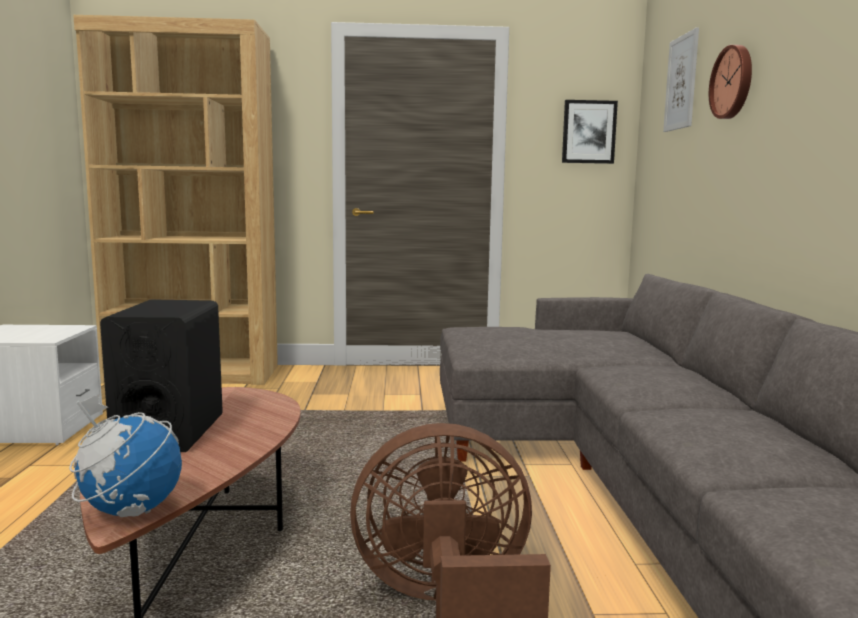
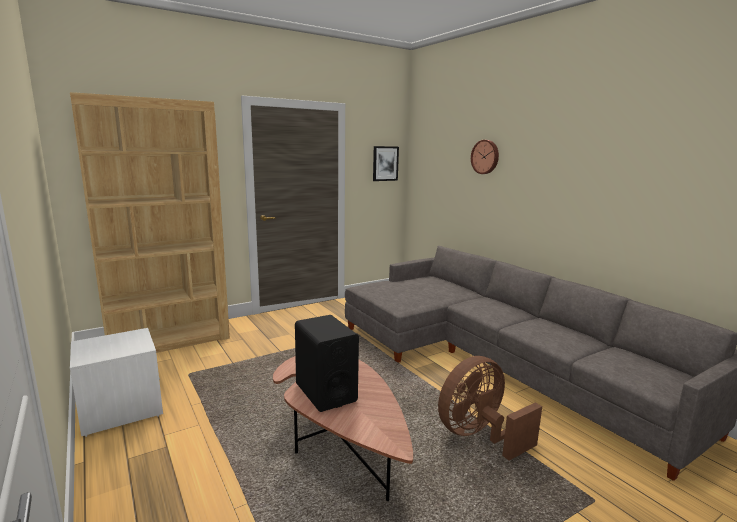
camera: 30 degrees left, 5 degrees up
globe [69,394,182,517] -> none
picture [663,27,699,132] -> none

